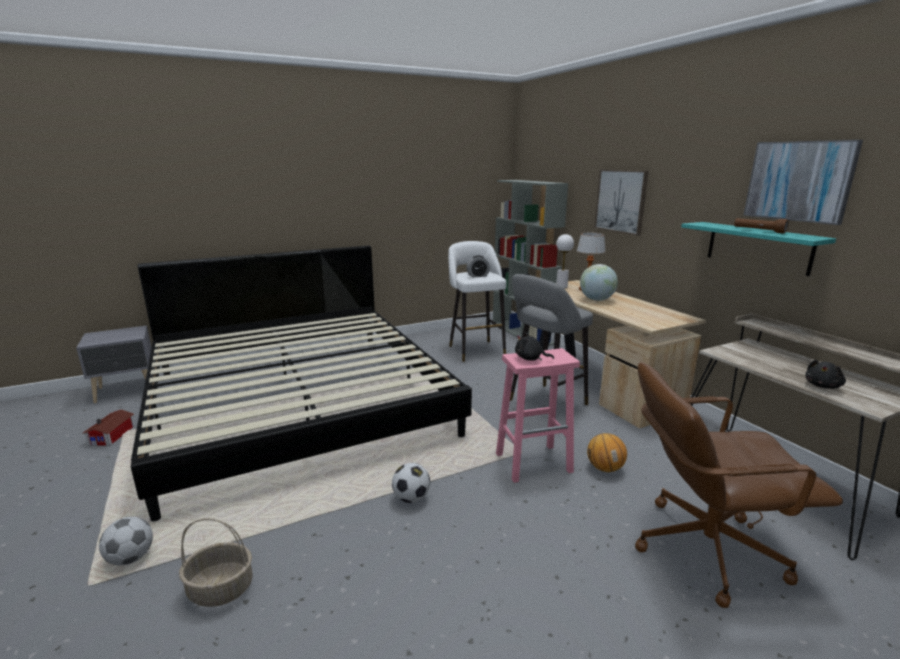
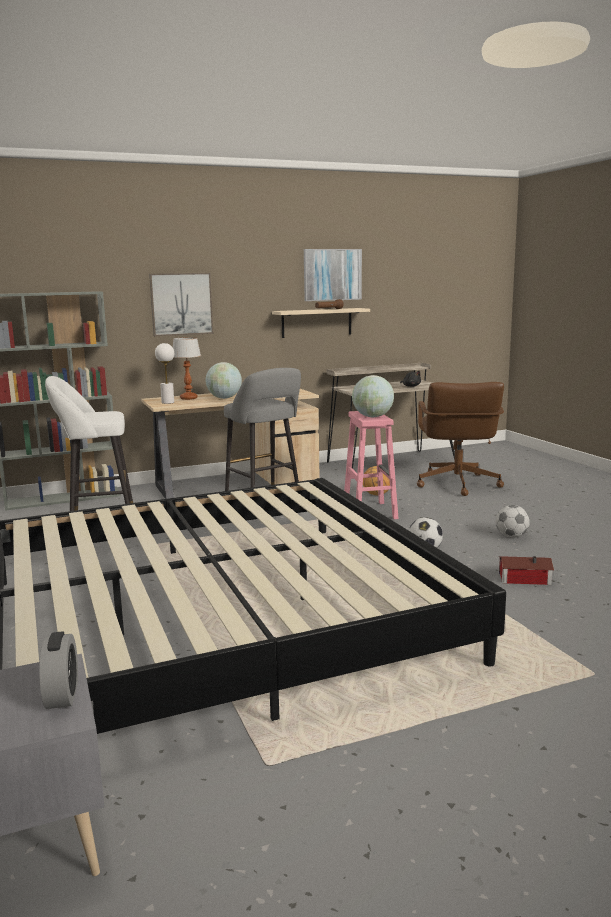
camera: 85 degrees left, 5 degrees down
toy house [82,409,135,446] -> toy house moved to [498,556,554,585]
football [99,517,153,566] -> football moved to [496,505,530,538]
basket [179,518,253,607] -> none
alarm clock [466,255,490,277] -> alarm clock moved to [39,632,78,709]
black plush toy [515,332,554,361] -> globe [352,375,394,417]
turquoise shelf [681,222,836,276] -> beige shelf [272,308,370,338]

